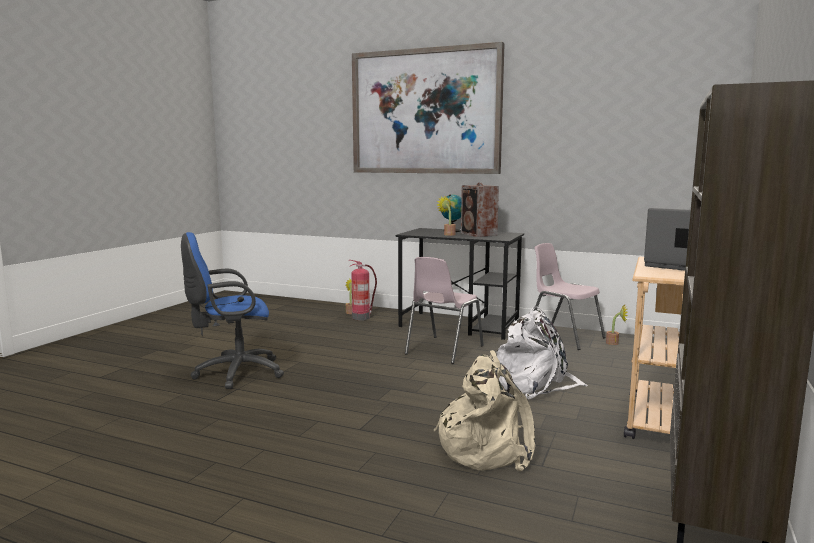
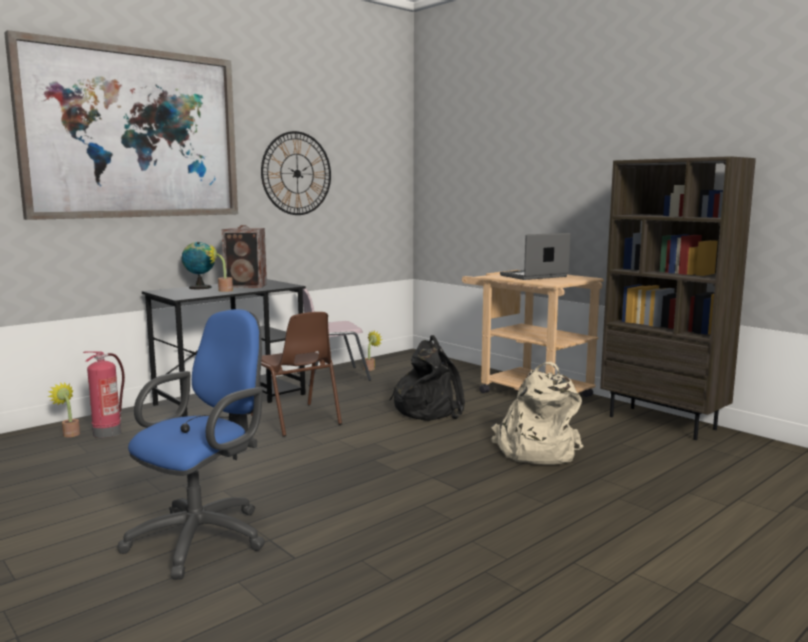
camera: 65 degrees left, 0 degrees up
blue office chair [181,232,284,389] -> blue office chair turned 150 degrees counterclockwise [117,309,265,579]
pink chair [405,257,484,364] -> brown chair [251,312,342,437]
white backpack [497,306,588,399] -> black backpack [389,335,465,421]
none -> wall clock [261,131,331,215]

